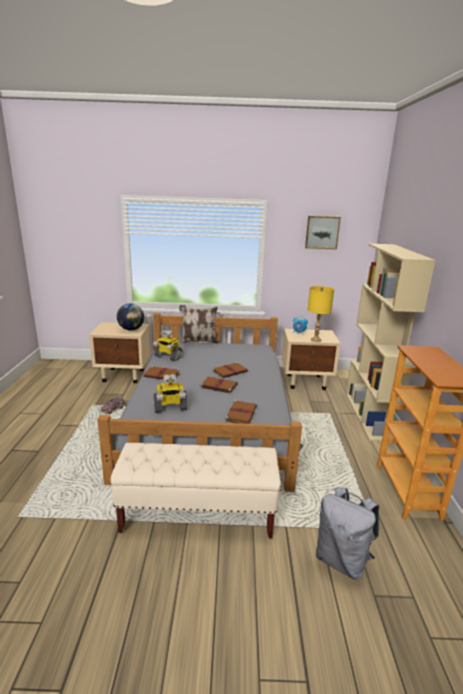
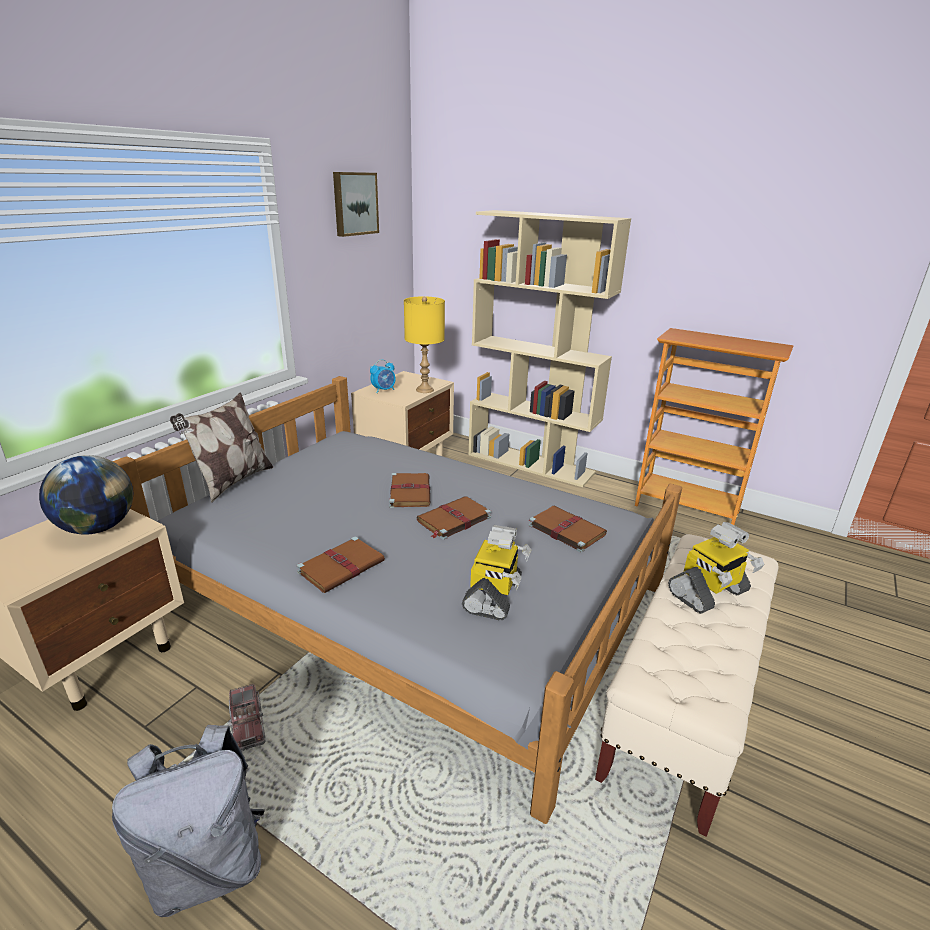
camera: 60 degrees left, 5 degrees up
toy robot [153,330,184,361] -> toy robot moved to [668,522,764,614]
grey backpack [316,487,379,579] -> grey backpack moved to [112,725,265,917]

